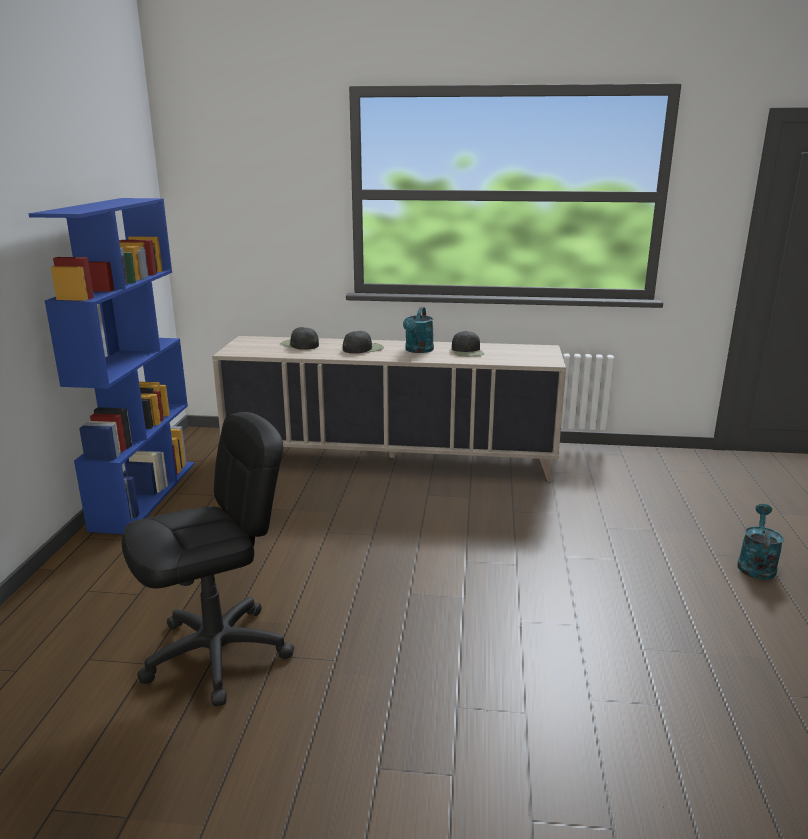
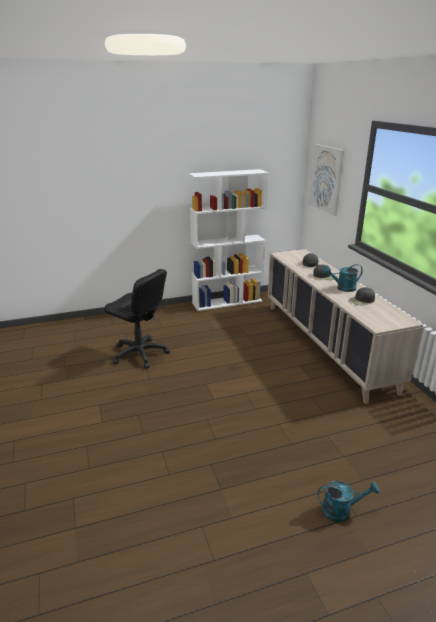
camera: 65 degrees right, 5 degrees up
blue bookcase [28,198,195,534] -> white bookcase [189,169,269,311]
none -> picture [309,144,344,216]

